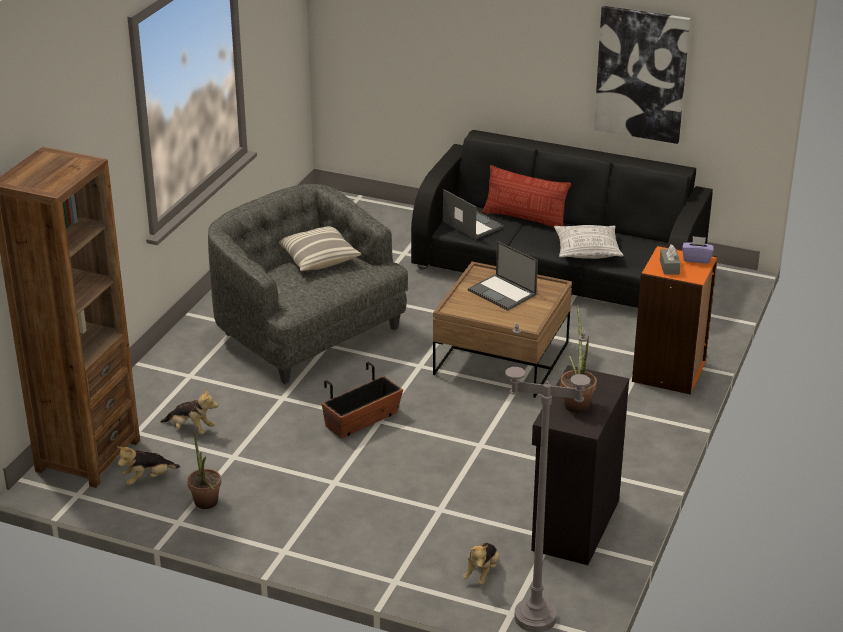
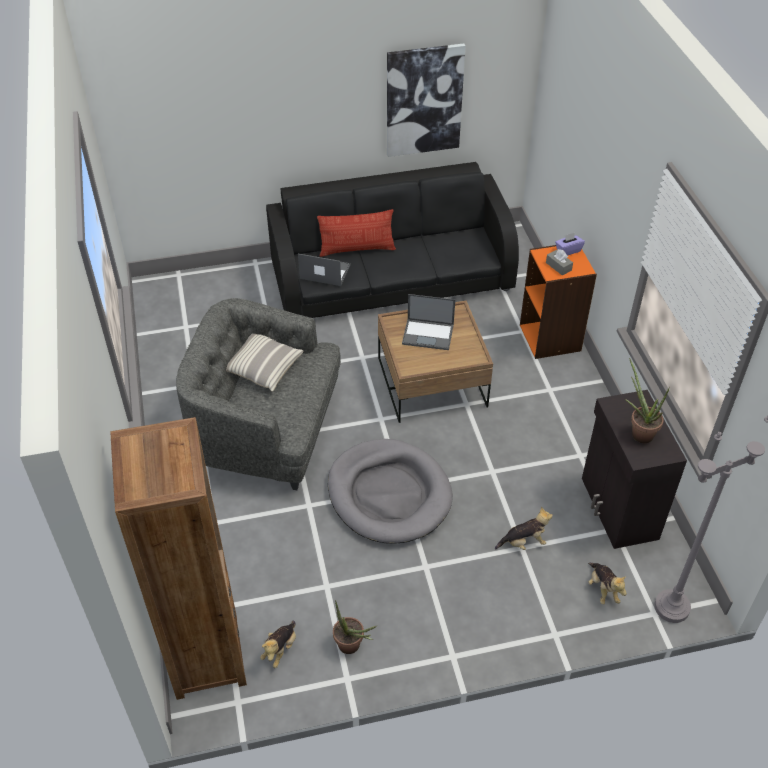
camera: 35 degrees left, 15 degrees up
plush toy [161,388,218,434] -> plush toy moved to [495,507,553,550]
planter [321,362,403,438] -> grey dog bed [328,439,453,544]
pillow [554,225,624,259] -> none

